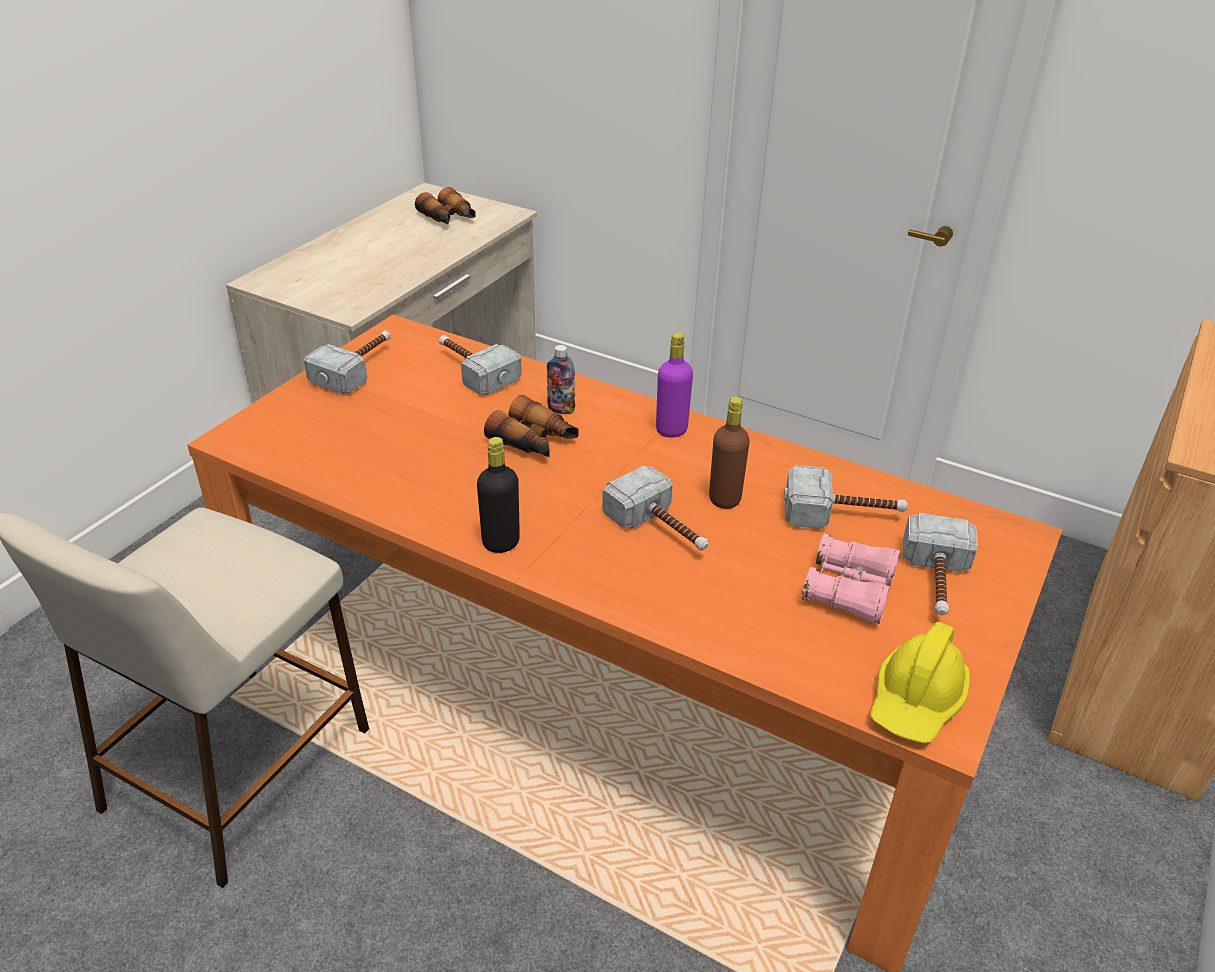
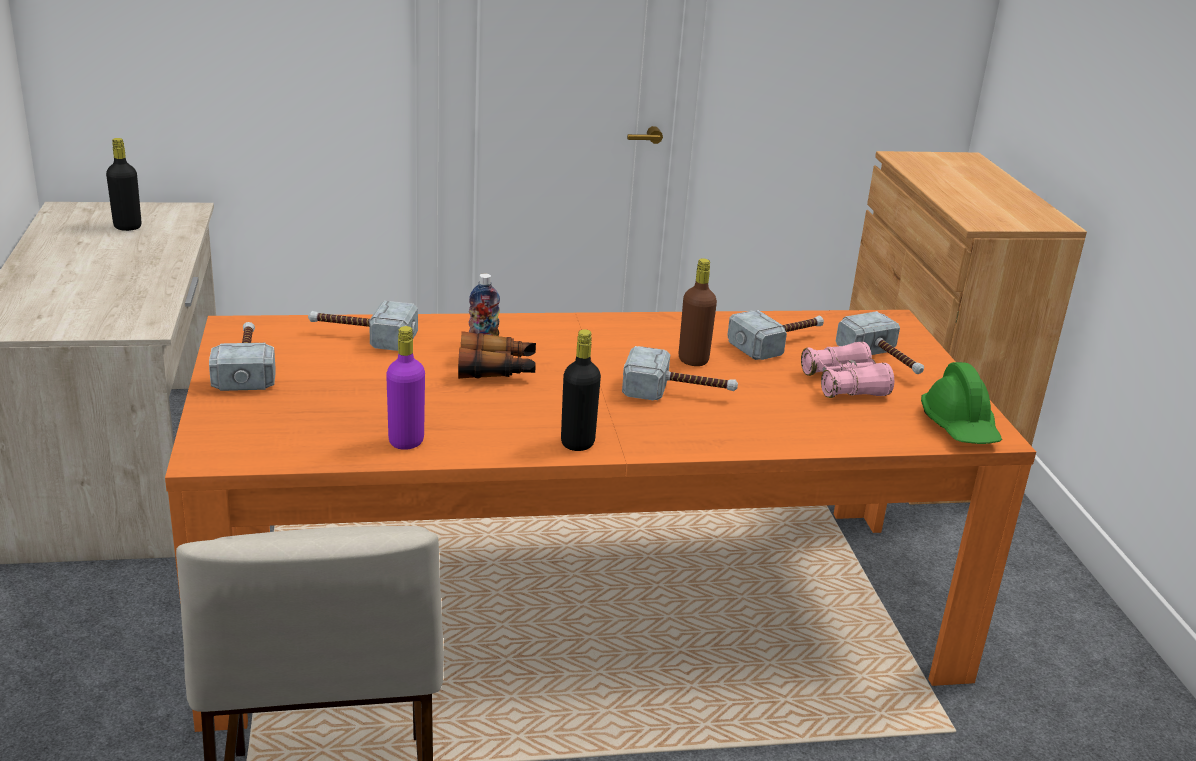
camera: 40 degrees left, 10 degrees down
binoculars [415,187,476,224] -> black bottle [106,138,141,231]
purple bottle [656,333,693,438] -> purple bottle moved to [386,326,425,450]
yellow hard hat [870,622,970,743] -> green hard hat [921,362,1002,444]

